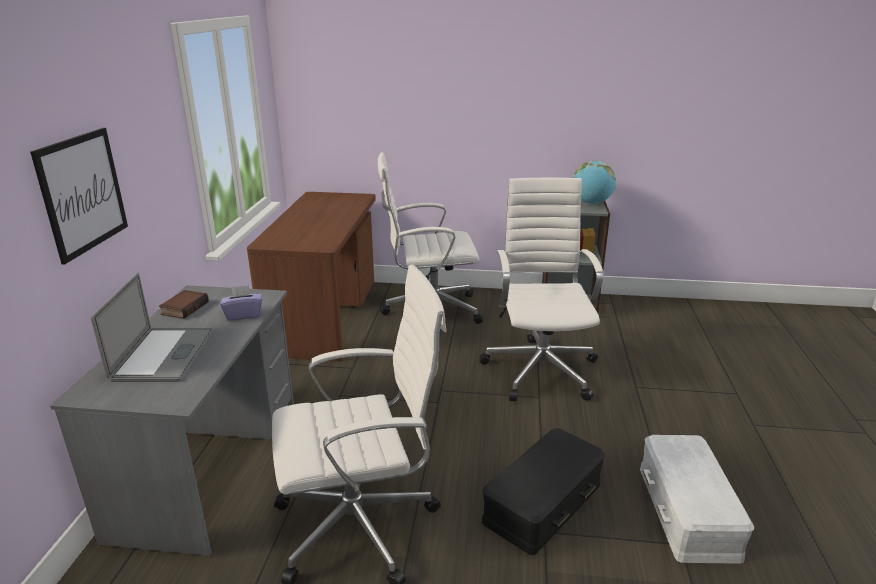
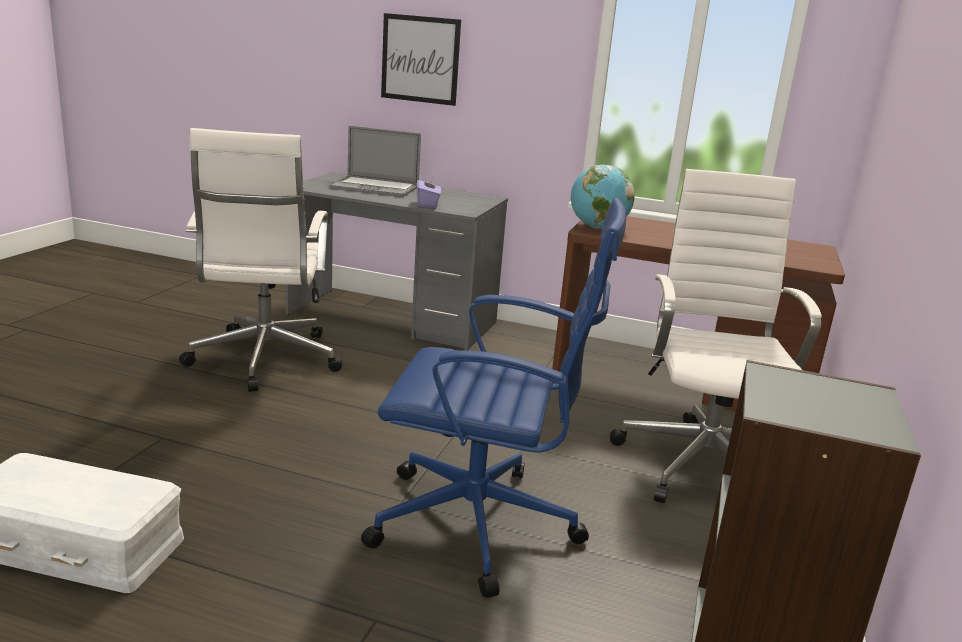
camera: 100 degrees right, 5 degrees down
book [159,290,209,319] -> none
white office chair [479,178,603,402] -> blue office chair [361,198,626,598]
black storage box [482,428,605,556] -> none
globe [573,161,616,204] -> globe moved to [571,164,634,229]

